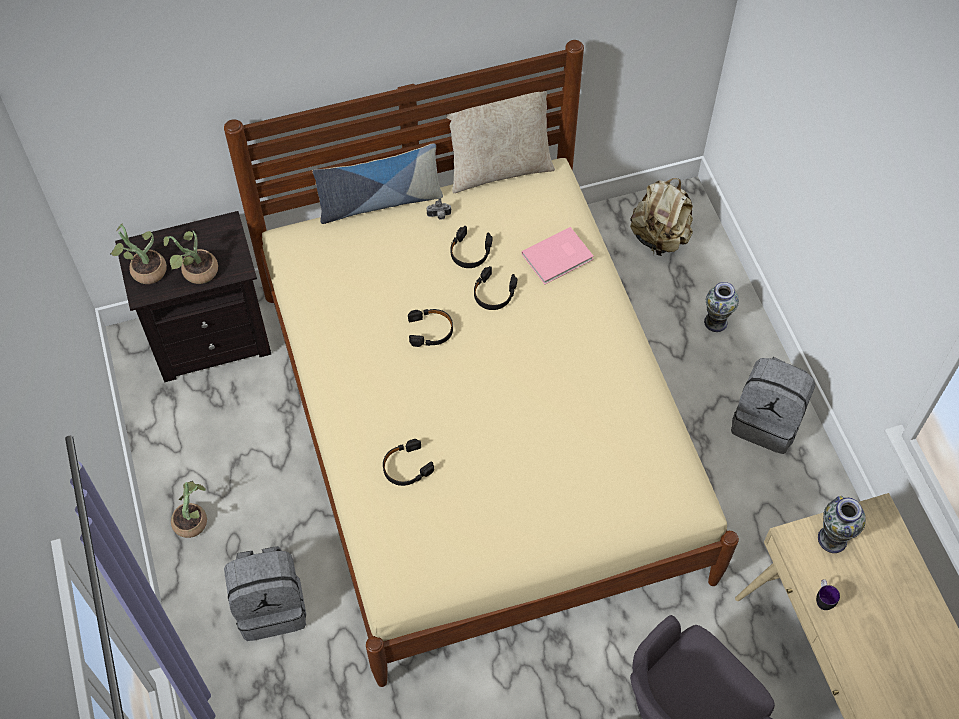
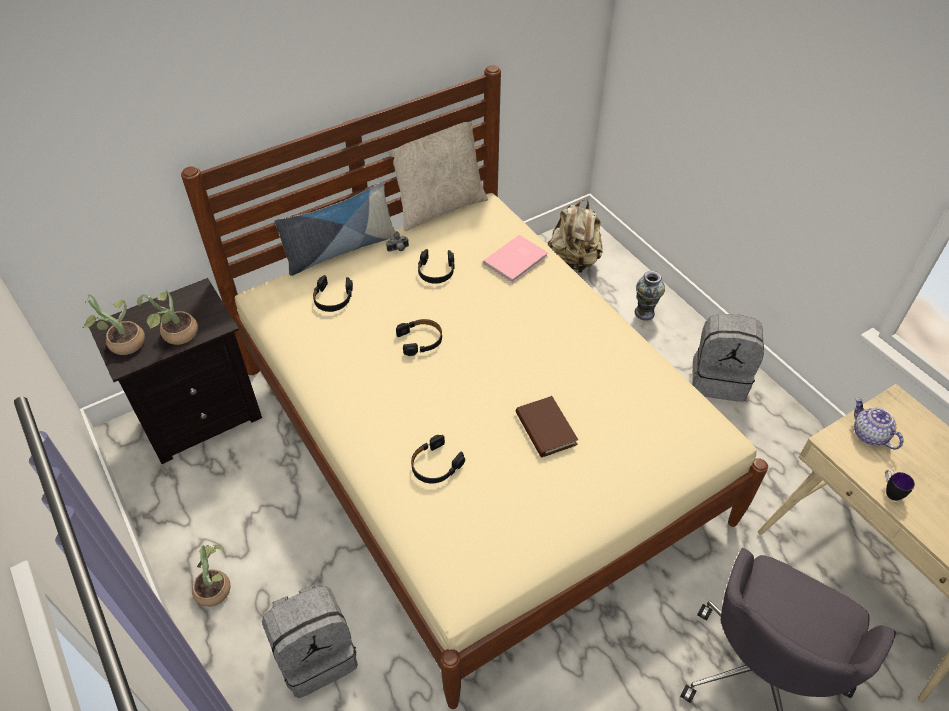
camera: 15 degrees left, 10 degrees down
black headphones [474,266,517,310] -> black headphones moved to [313,275,353,312]
vase [818,496,866,553] -> teapot [854,397,904,449]
none -> brown book [516,396,578,458]

